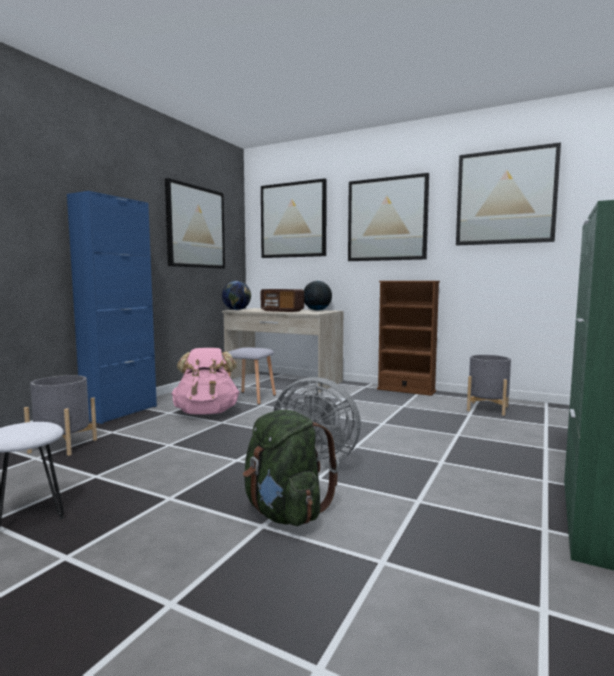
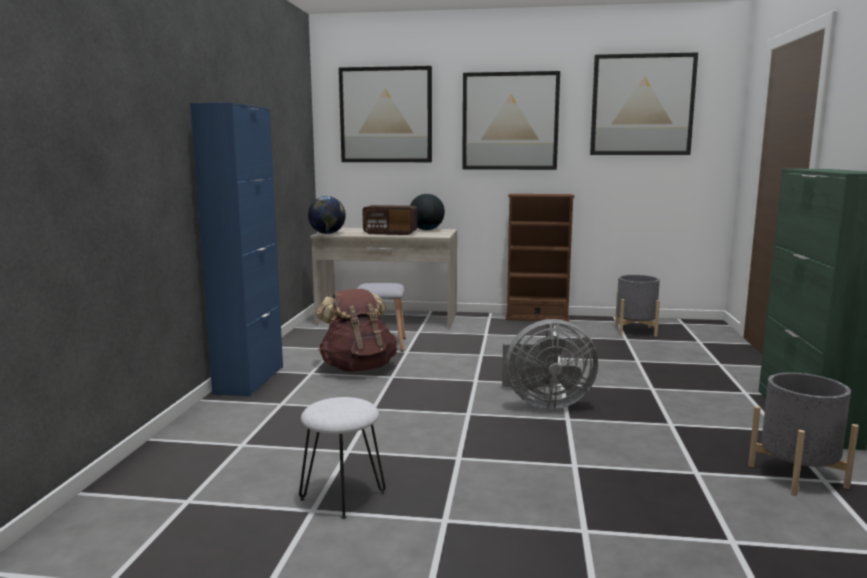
camera: 20 degrees left, 5 degrees up
grey planter [24,375,97,456] -> grey planter moved to [748,373,859,496]
picture [165,178,225,269] -> none
pink backpack [171,348,240,415] -> brown backpack [316,289,397,372]
green backpack [243,410,339,526] -> none

